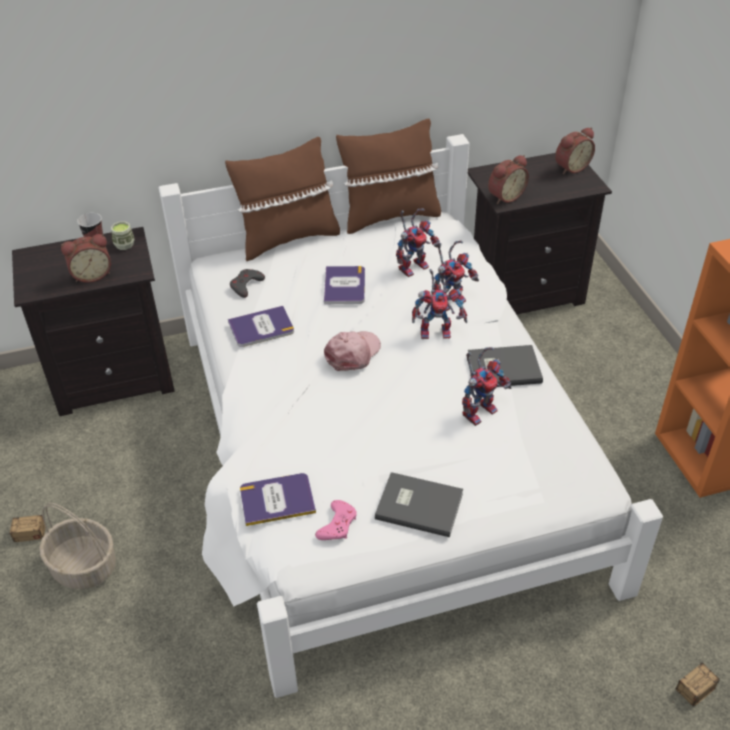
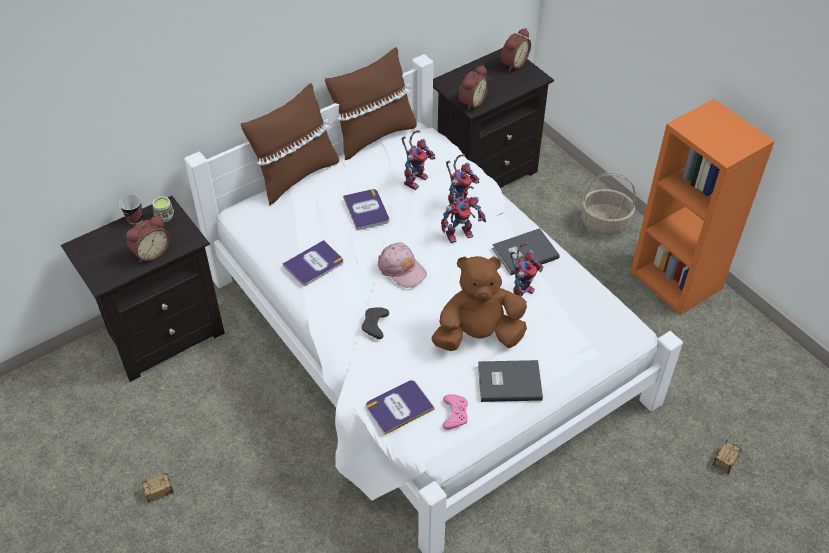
camera: 20 degrees left, 5 degrees up
basket [39,503,116,589] -> basket moved to [581,173,636,235]
grey game controller [230,269,265,298] -> grey game controller moved to [362,307,389,339]
pink cap [324,331,381,371] -> pink cap turned 120 degrees clockwise [378,242,427,288]
none -> brown plush toy [431,256,527,351]

